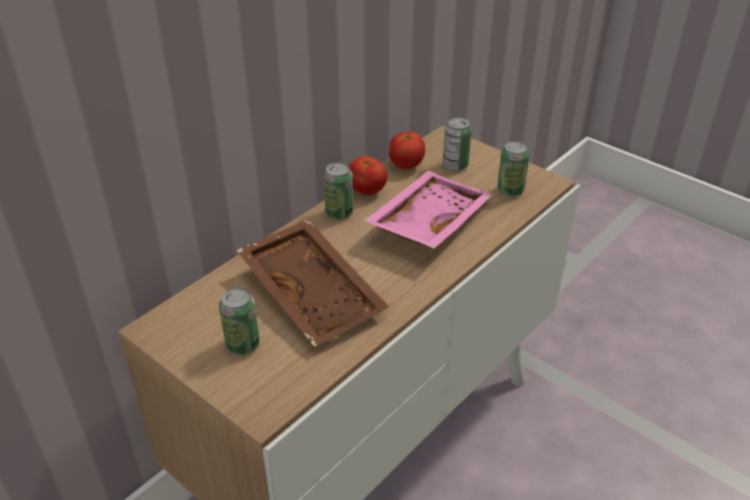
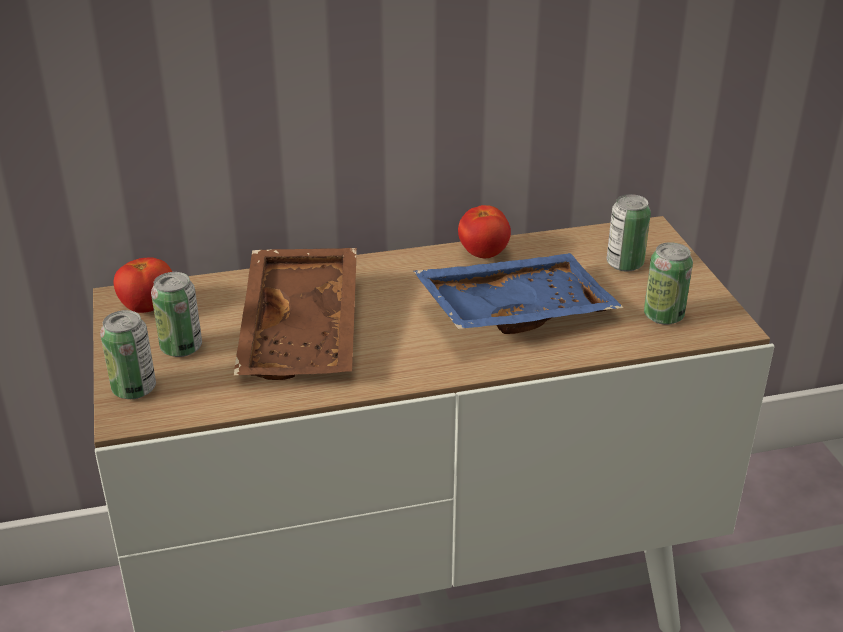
camera: 35 degrees right, 5 degrees down
can [323,162,353,220] -> can moved to [100,310,156,399]
pink tray [363,171,493,248] -> blue tray [413,253,624,334]
tomato [389,132,425,169] -> tomato moved to [114,257,172,313]

